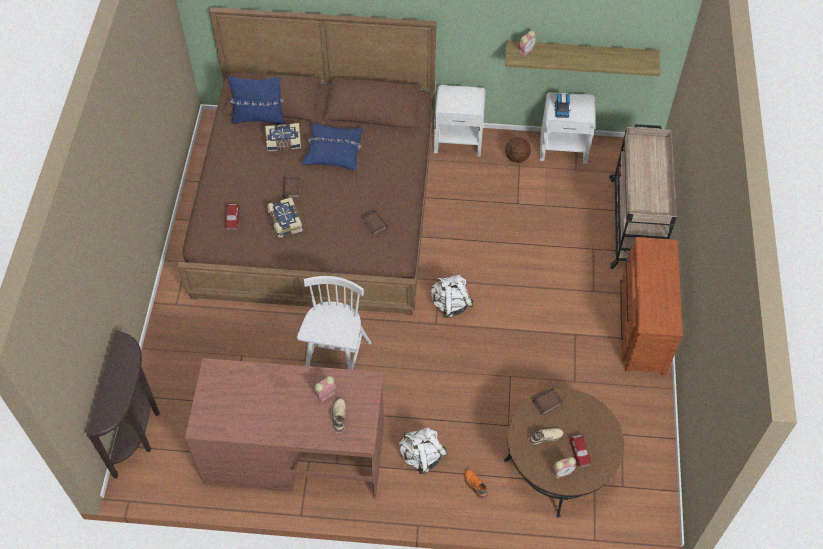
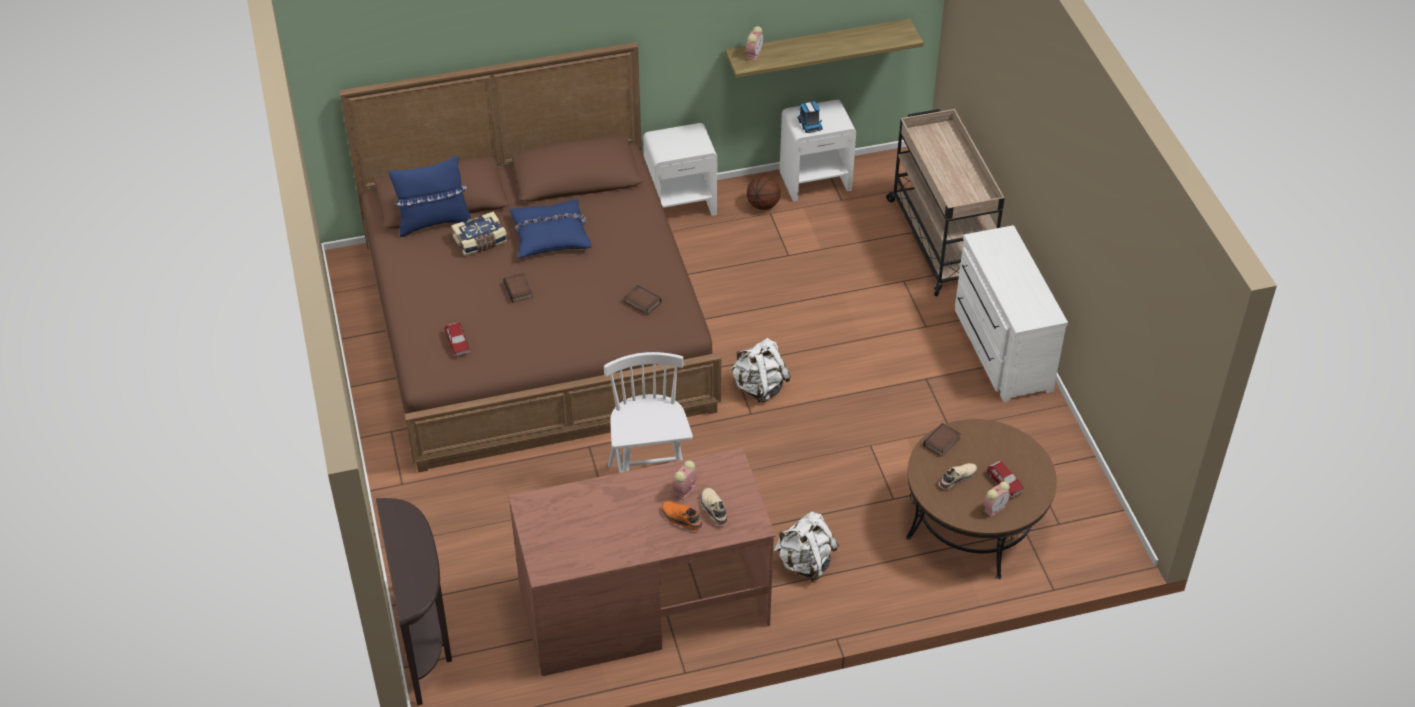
camera: 20 degrees left, 10 degrees down
book [267,197,303,238] -> none
orange shoe [464,470,488,499] -> orange shoe moved to [662,501,703,531]
brown dresser [620,237,683,375] -> white dresser [955,225,1068,402]

